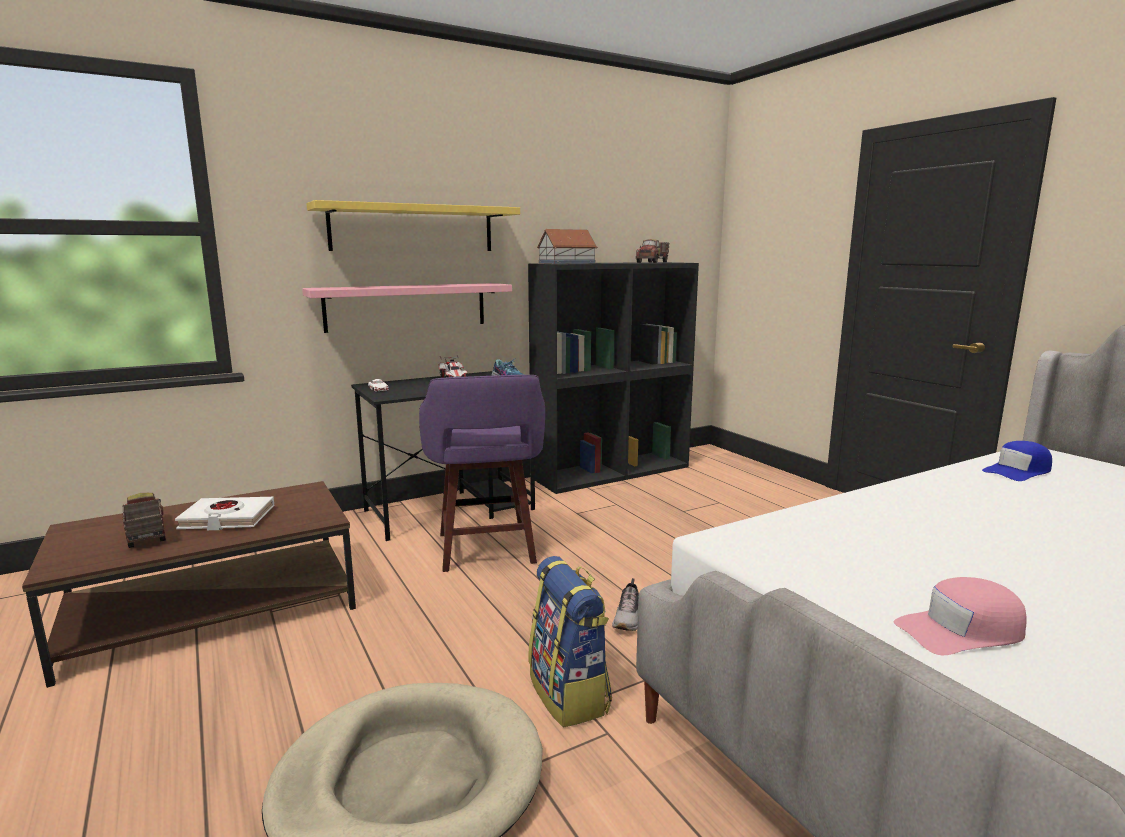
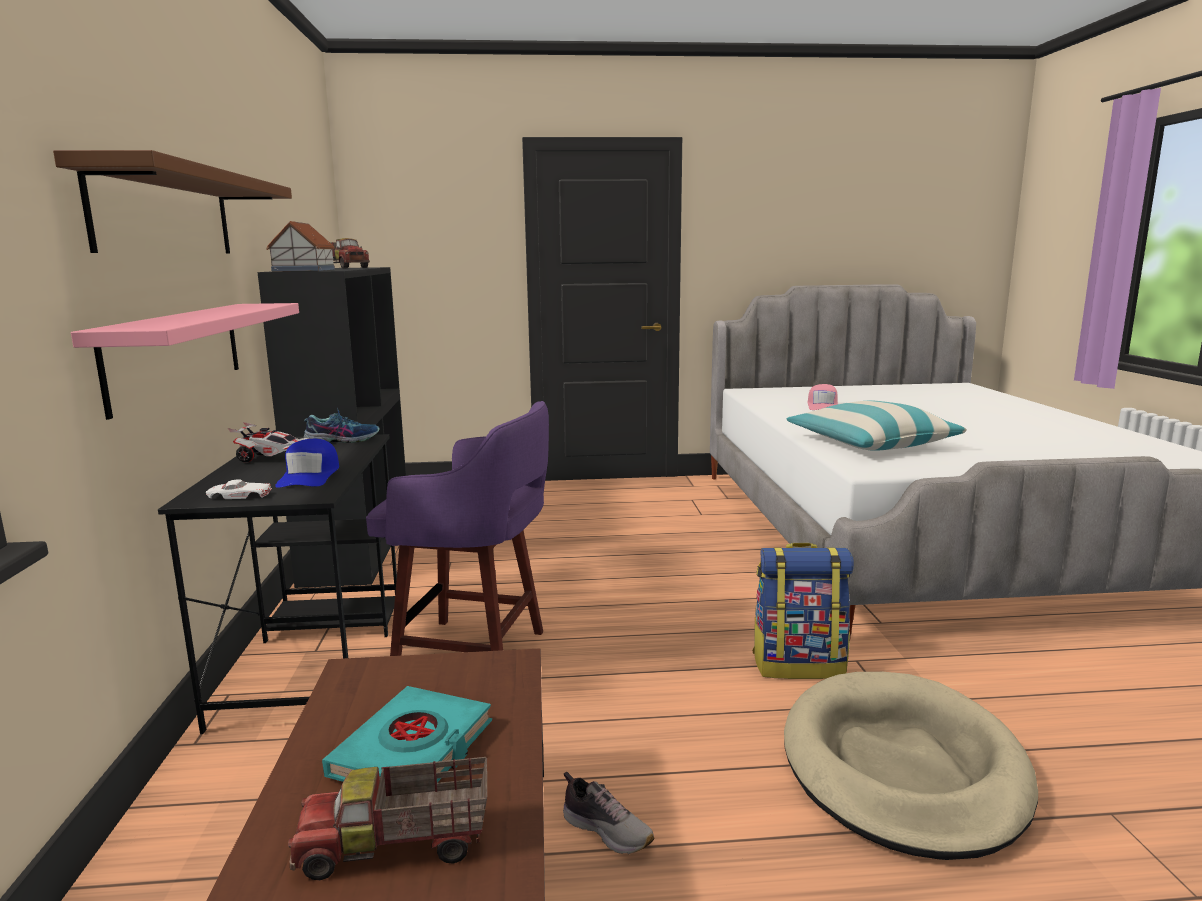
camera: 65 degrees left, 0 degrees up
white book [175,497,274,530] -> turquoise book [322,686,492,783]
yellow shelf [306,200,520,251] -> brown shelf [53,150,292,253]
shoe [612,578,639,631] -> shoe moved to [563,771,654,854]
pink cap [894,577,1026,655] -> pink cap moved to [807,384,838,410]
blue cap [982,441,1052,481] -> blue cap moved to [275,439,339,488]
none -> pillow [786,401,967,451]

